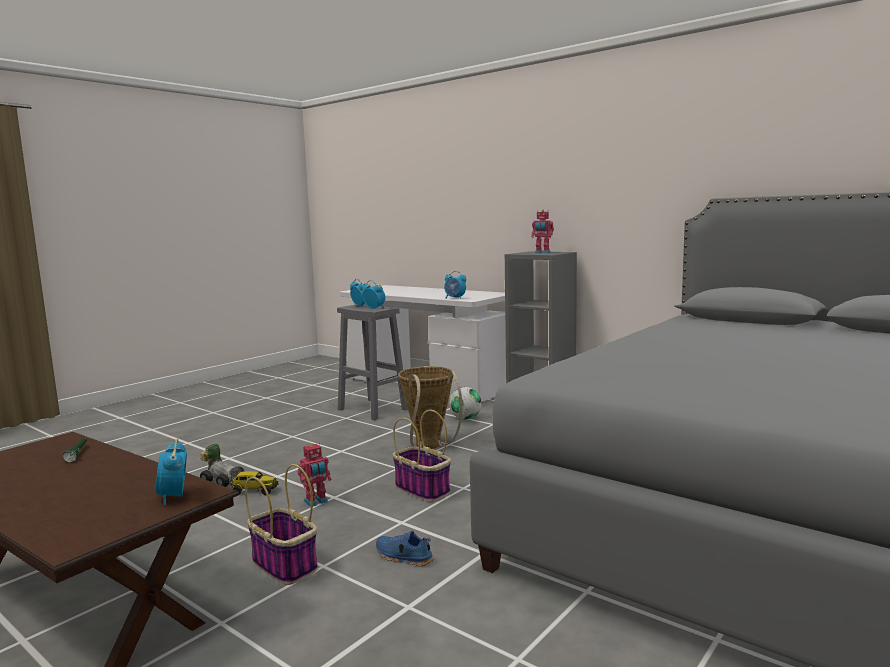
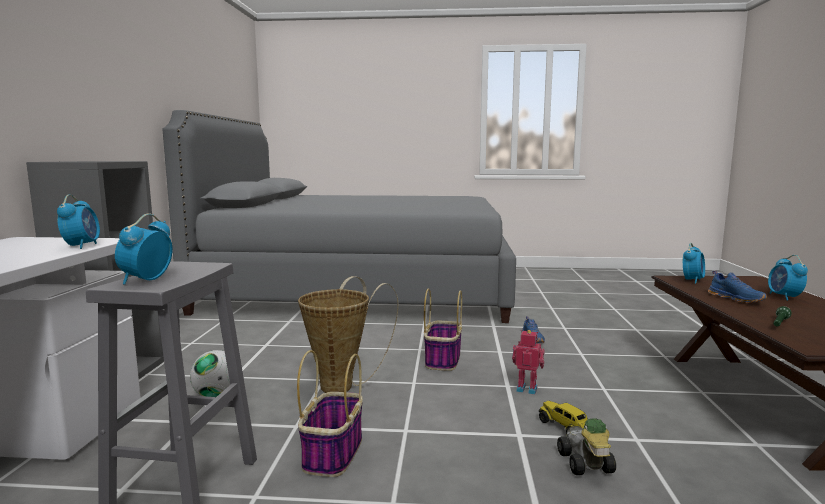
camera: 125 degrees left, 0 degrees up
basket [245,464,318,585] -> basket moved to [297,350,363,477]
alarm clock [362,280,385,309] -> alarm clock moved to [768,255,808,300]
toy robot [531,210,554,253] -> none
none -> blue shoe [708,271,767,303]

